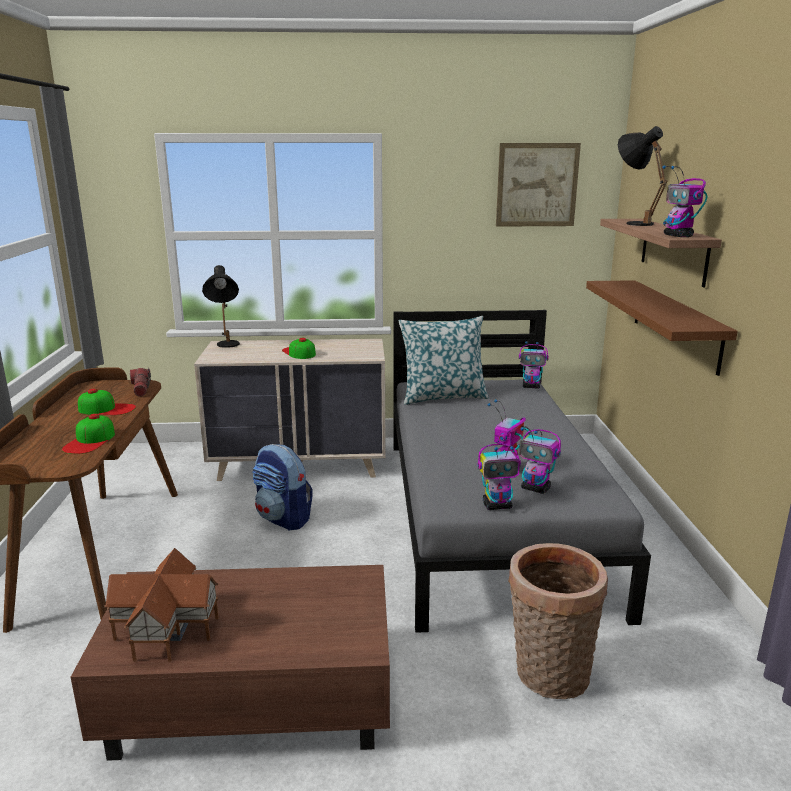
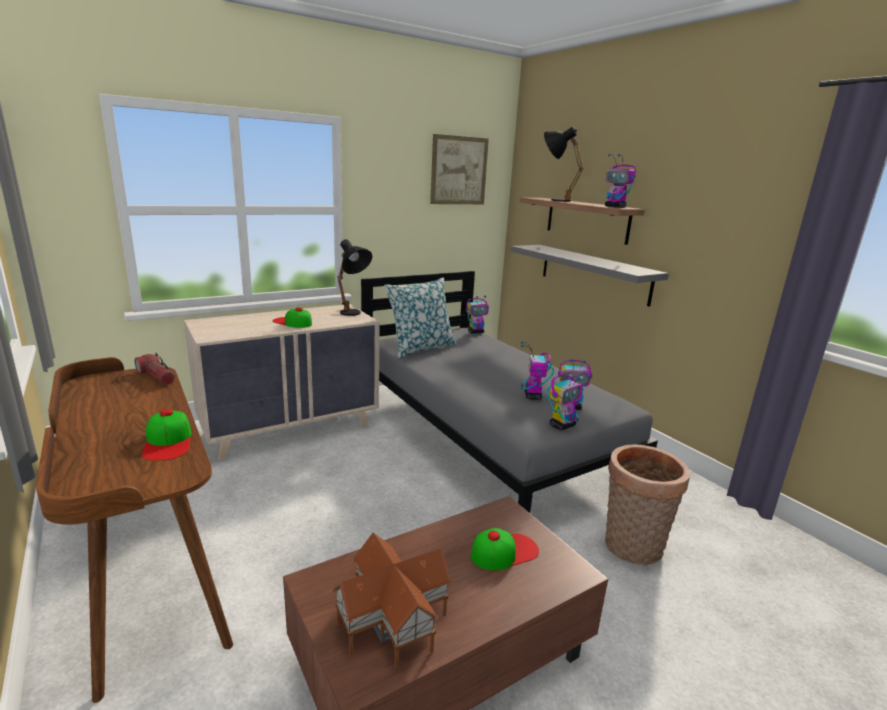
camera: 30 degrees left, 0 degrees up
cap [78,388,136,415] -> cap moved to [471,528,539,571]
black table lamp [202,265,240,348] -> black table lamp moved to [337,239,372,316]
backpack [252,444,313,531] -> none
brown shelf [586,280,738,376] -> grey shelf [511,245,669,307]

